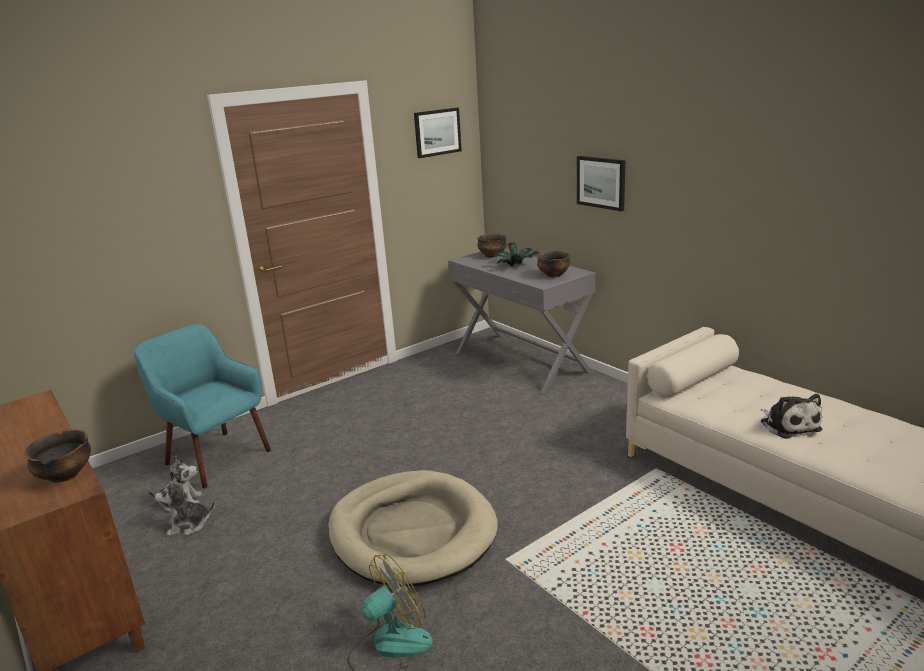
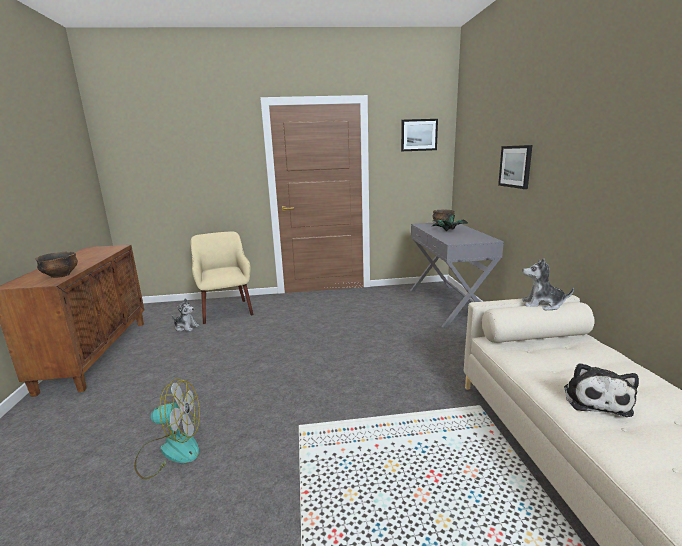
camera: 30 degrees right, 5 degrees down
turquoise armchair [134,324,271,489] -> beige armchair [191,231,254,324]
plush toy [155,477,215,536] -> plush toy moved to [522,258,574,310]
beige dog bed [328,470,498,587] -> none
bowl [537,251,570,278] -> none

